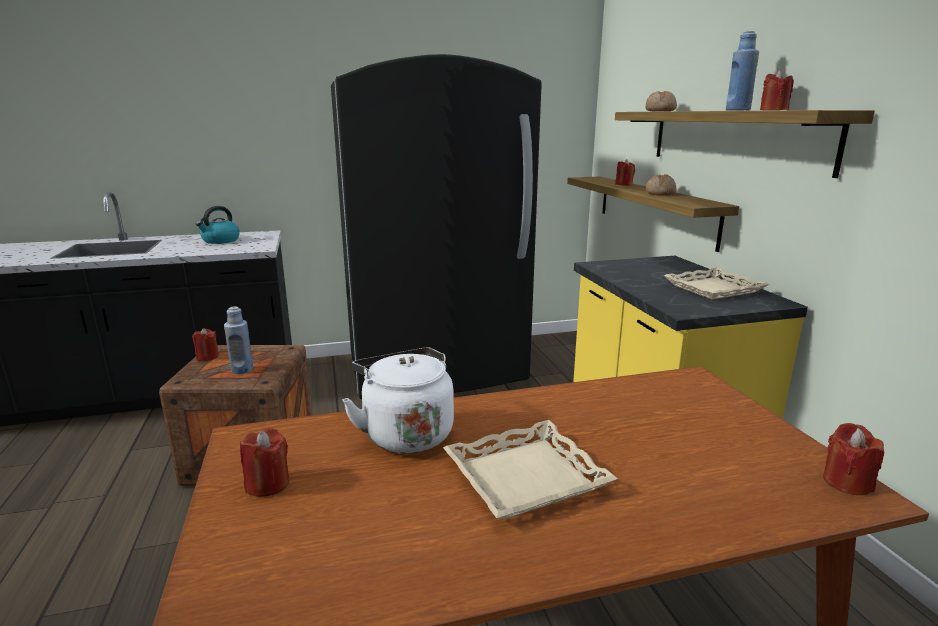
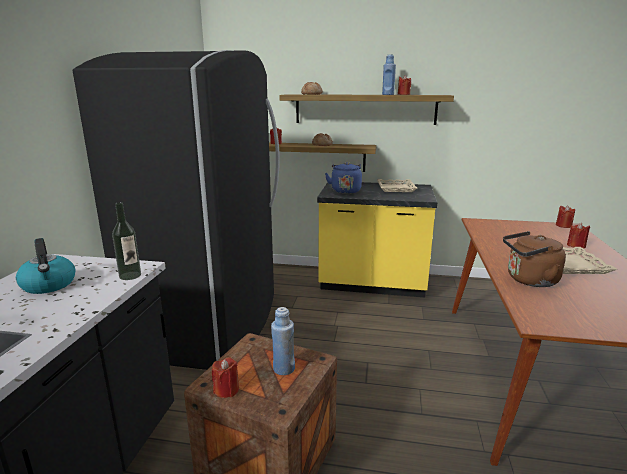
camera: 65 degrees left, 0 degrees up
red candle [240,428,289,497] -> red candle moved to [567,223,590,248]
white kettle [342,348,454,453] -> brown kettle [503,231,566,287]
none -> bottle [112,202,141,280]
none -> blue kettle [325,162,362,194]

